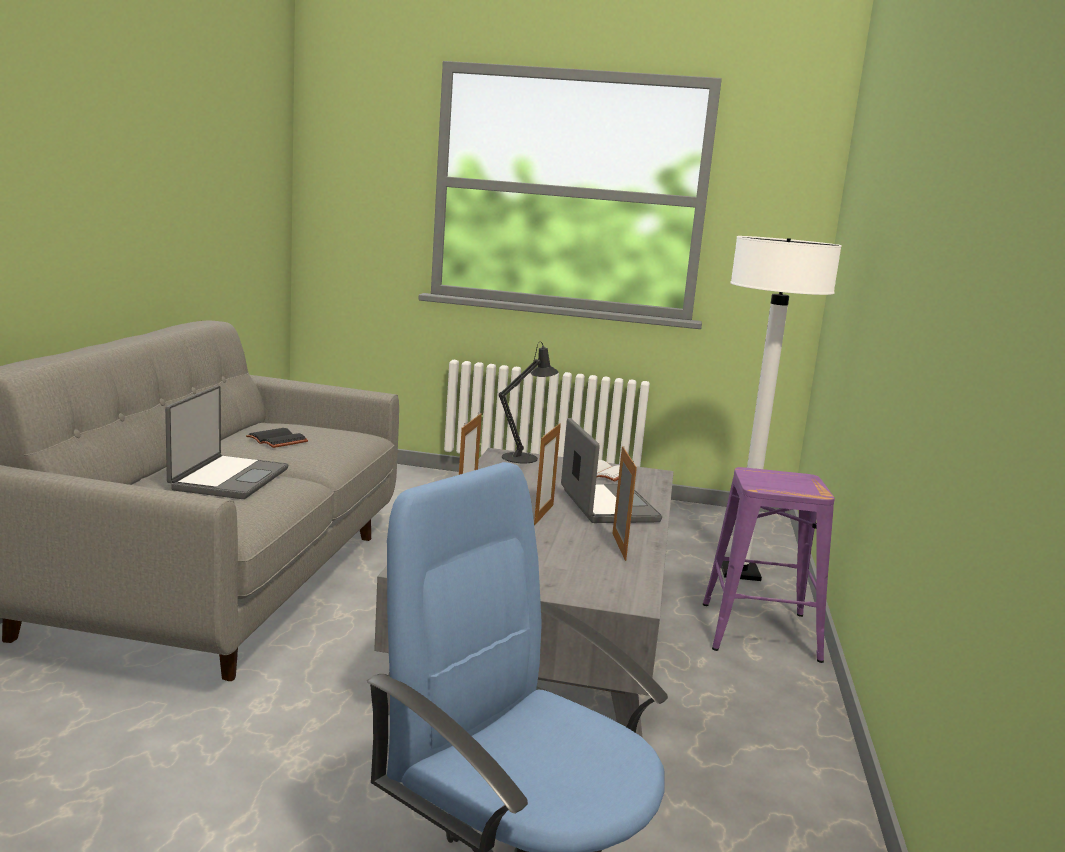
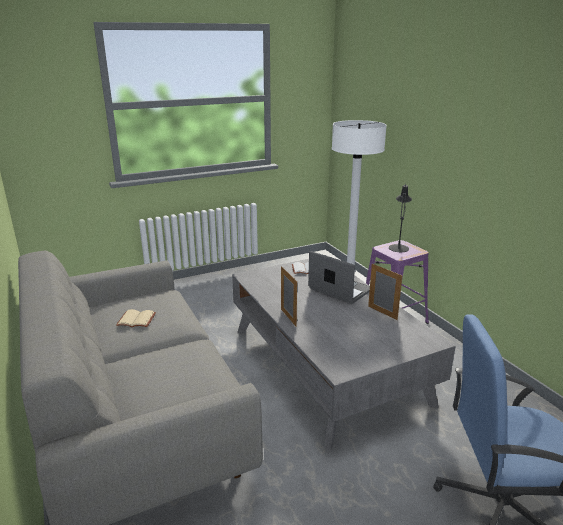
camera: 35 degrees left, 10 degrees up
laptop [165,385,288,499] -> none
black book [246,428,309,448] -> beige book [116,309,156,327]
black table lamp [499,341,558,463] -> black table lamp moved to [389,183,412,252]
picture frame [534,422,561,525] -> none

